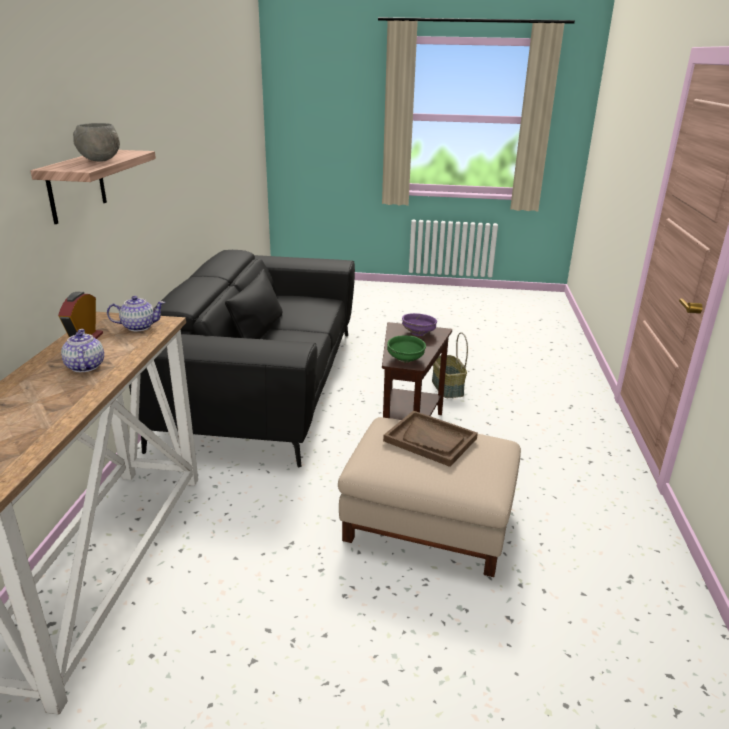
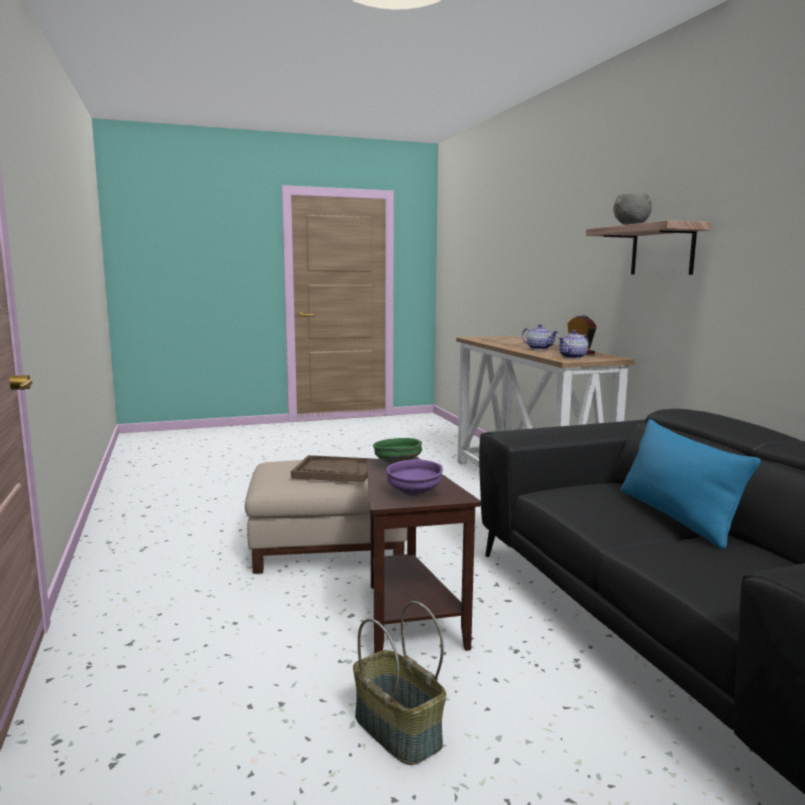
camera: 155 degrees right, 15 degrees down
black pillow [225,269,282,339] -> blue pillow [621,419,761,549]

